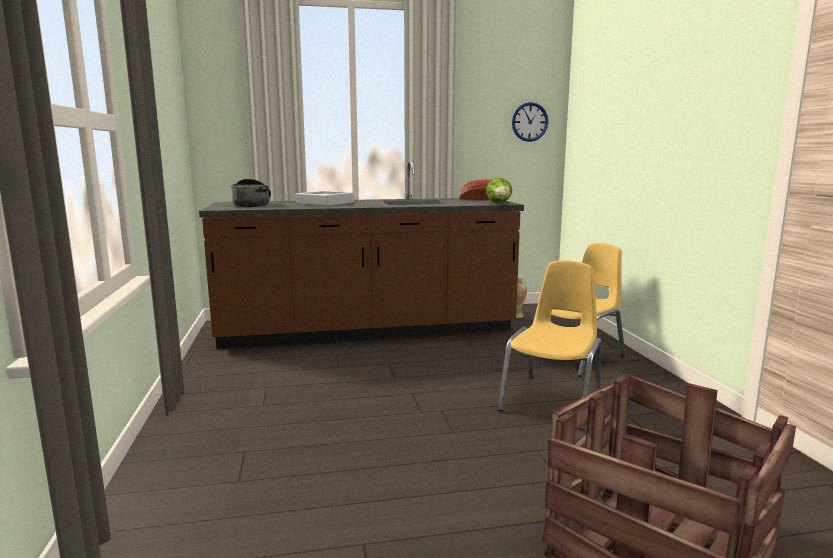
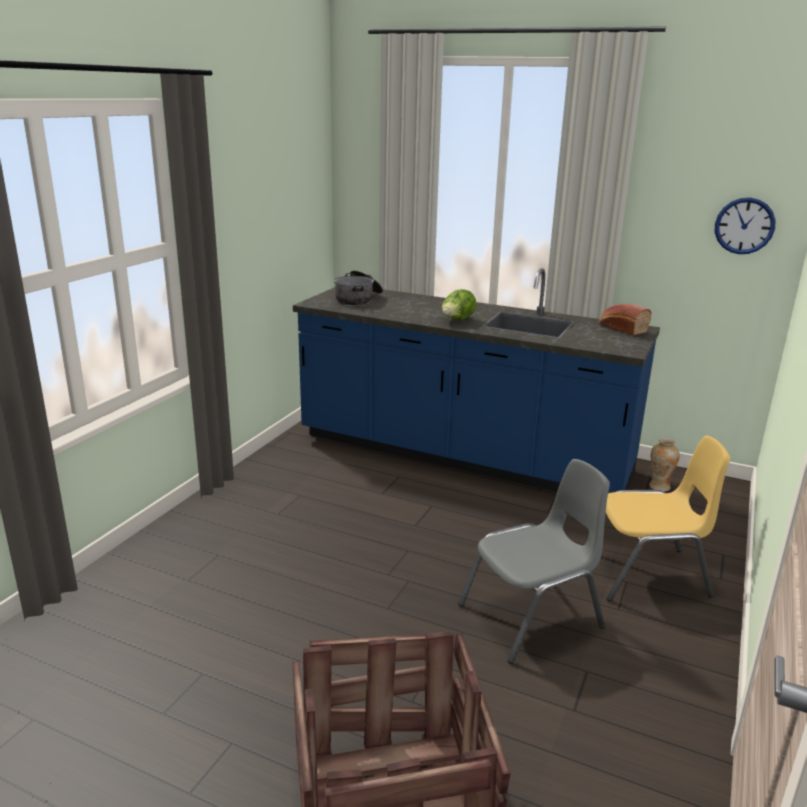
camera: 35 degrees right, 10 degrees up
brown counter [199,160,524,349] -> blue counter [293,268,660,493]
grey tray [296,191,354,206] -> none
lettuce [486,178,512,203] -> lettuce moved to [442,289,477,320]
yellow chair [497,260,602,430] -> grey chair [458,459,610,664]

